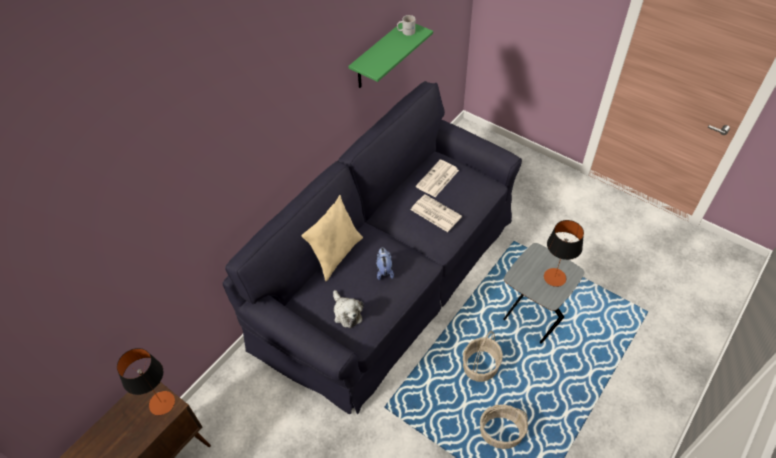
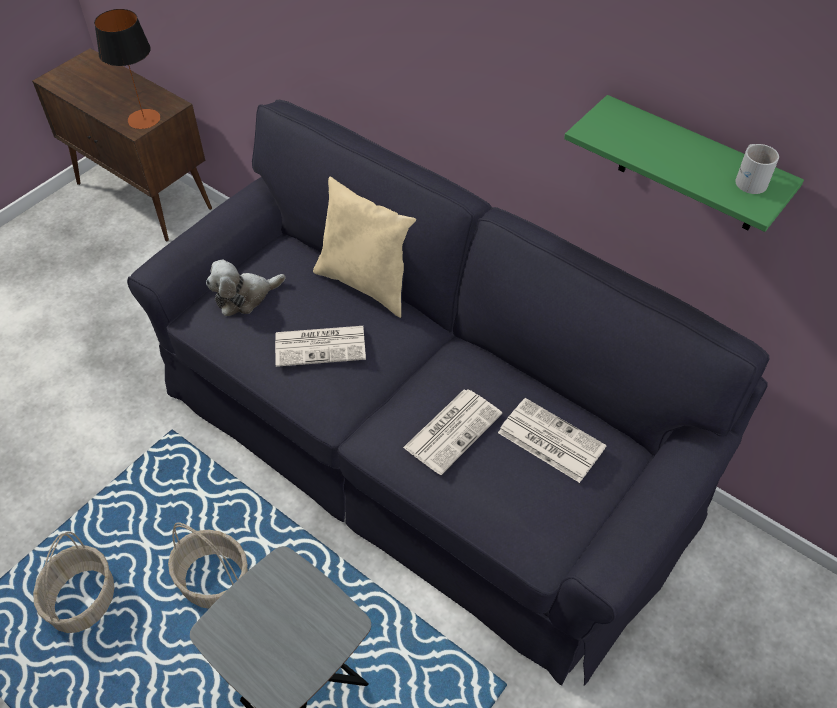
camera: 90 degrees right, 0 degrees up
plush toy [376,248,394,280] -> newspaper [275,326,366,367]
table lamp [544,220,584,287] -> none

